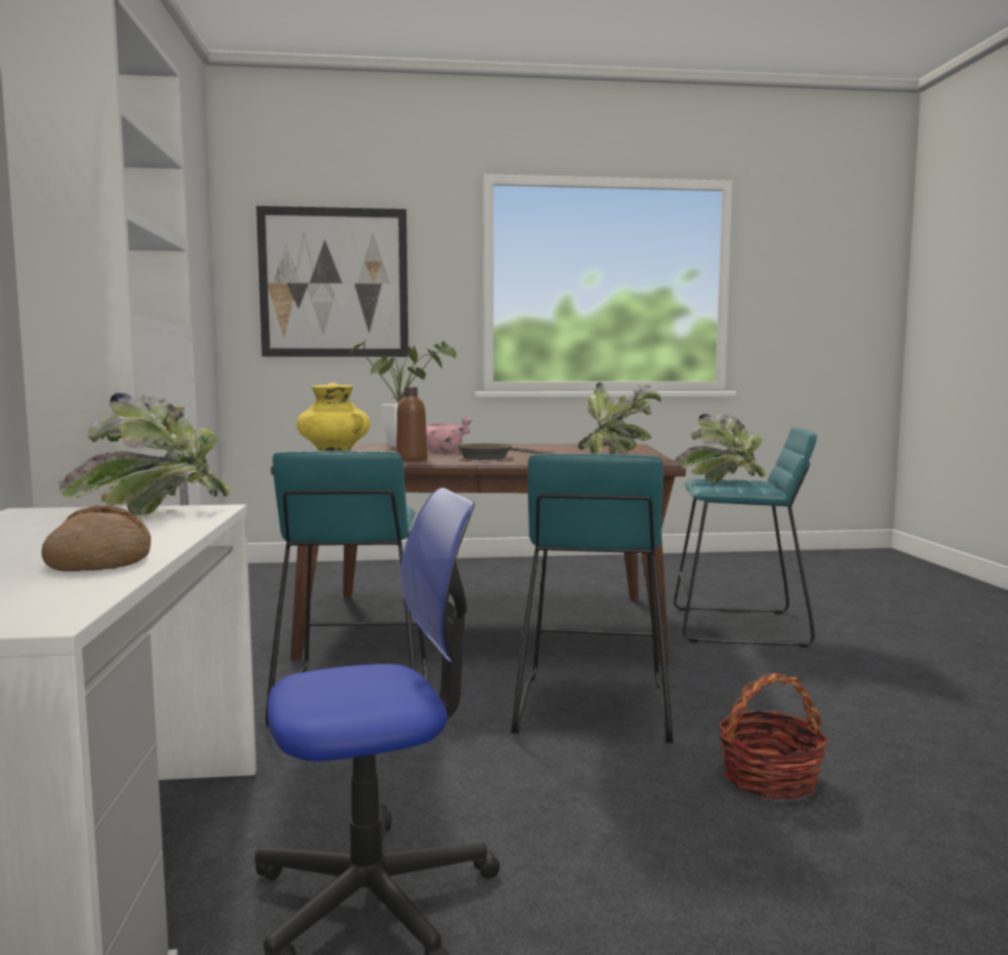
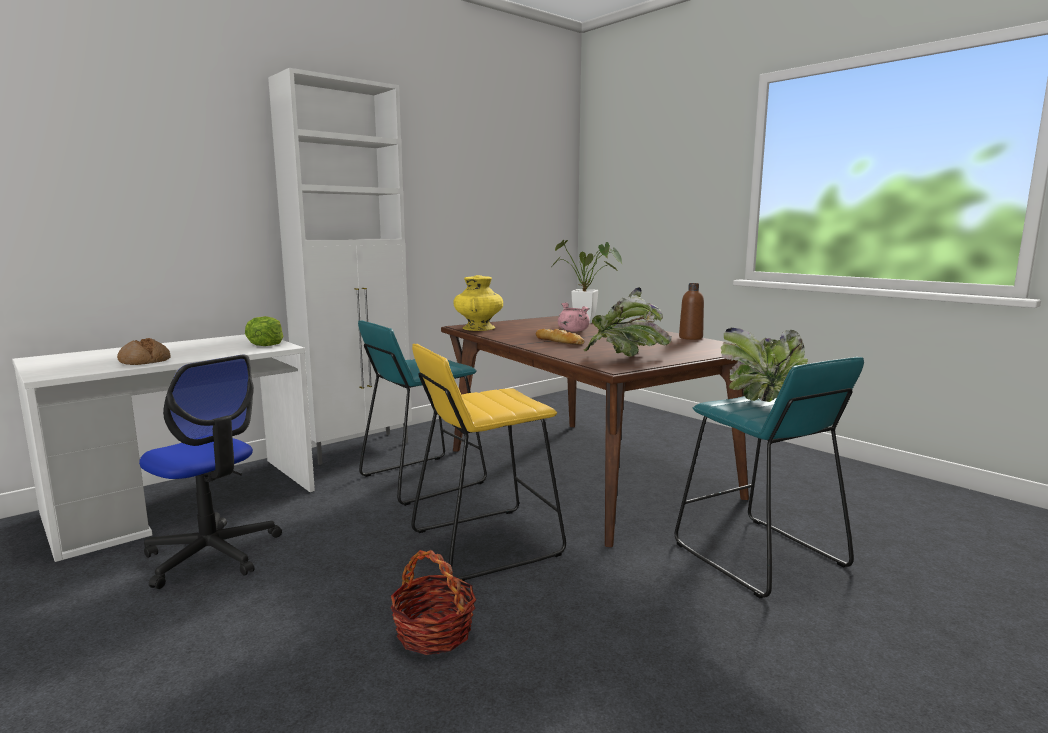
camera: 55 degrees right, 5 degrees up
potted plant [58,393,233,515] -> lettuce [245,316,284,346]
picture [256,206,409,357] -> none
brown bottle [396,387,427,461] -> brown bottle moved to [679,283,704,340]
brown frying pan [457,443,555,460] -> bread [536,329,584,345]
turquoise stool [511,454,673,743] -> yellow stool [411,344,566,581]

